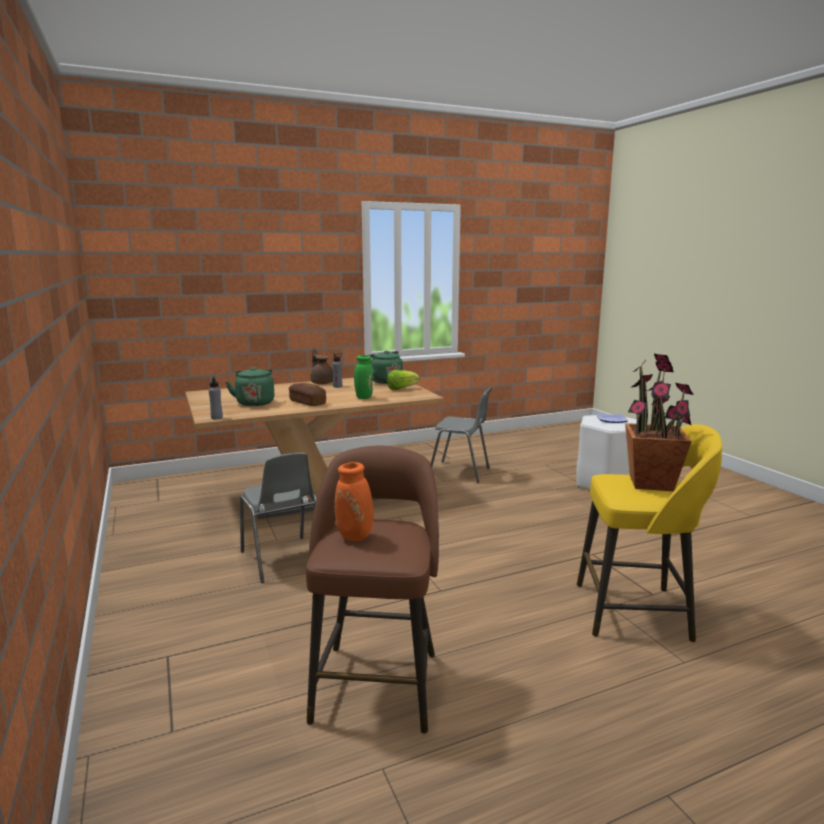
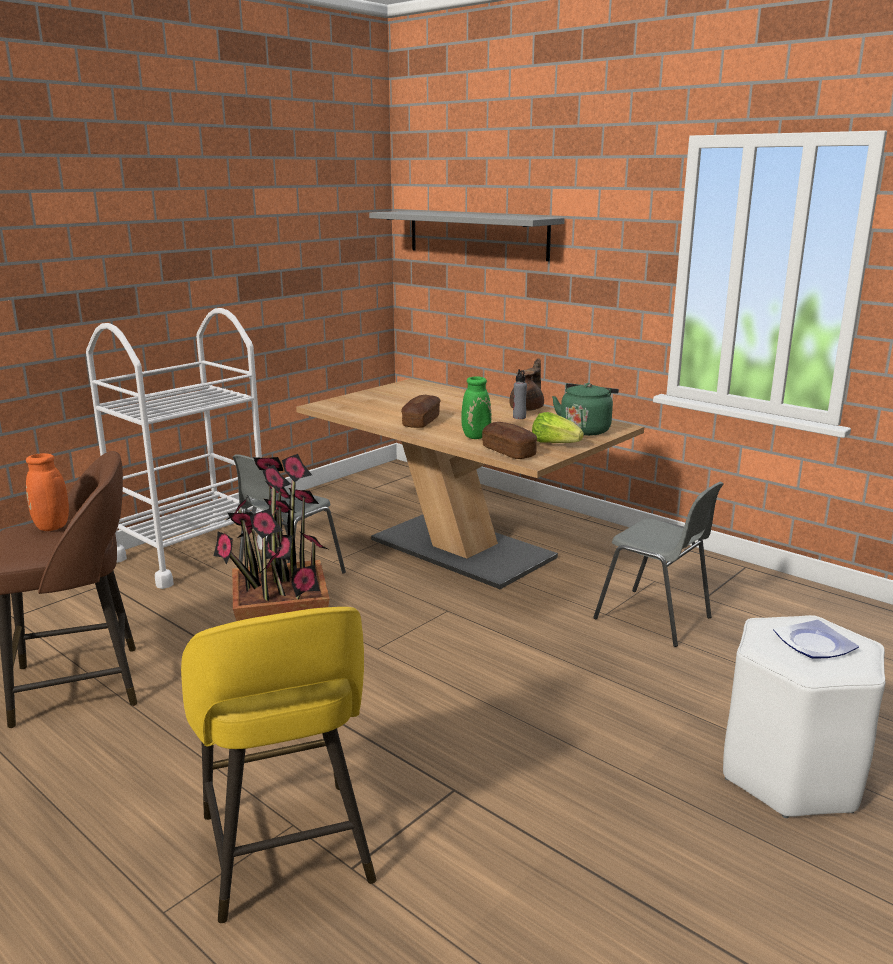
camera: 65 degrees right, 5 degrees up
grey bottle [209,376,223,420] -> none
green kettle [226,367,275,406] -> none
grey chair [431,387,492,483] -> grey chair turned 45 degrees counterclockwise [593,482,724,647]
none -> white cart [86,308,268,589]
none -> grey shelf [369,211,565,261]
none -> bread [482,422,537,459]

